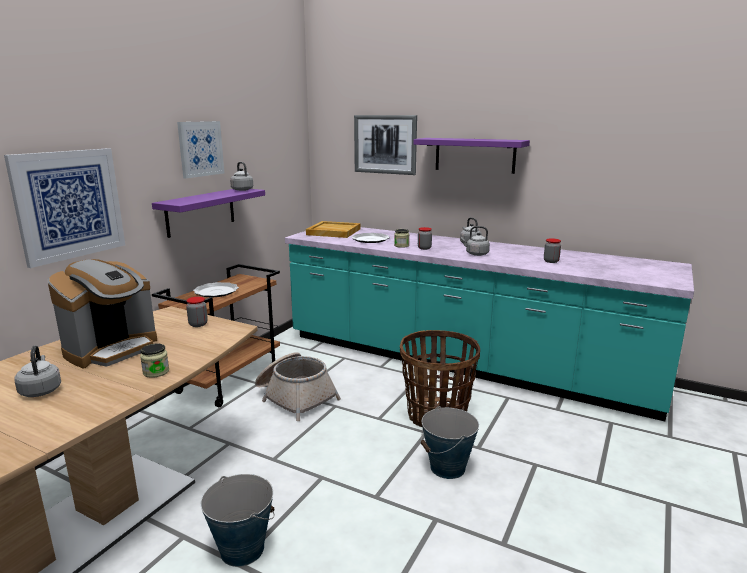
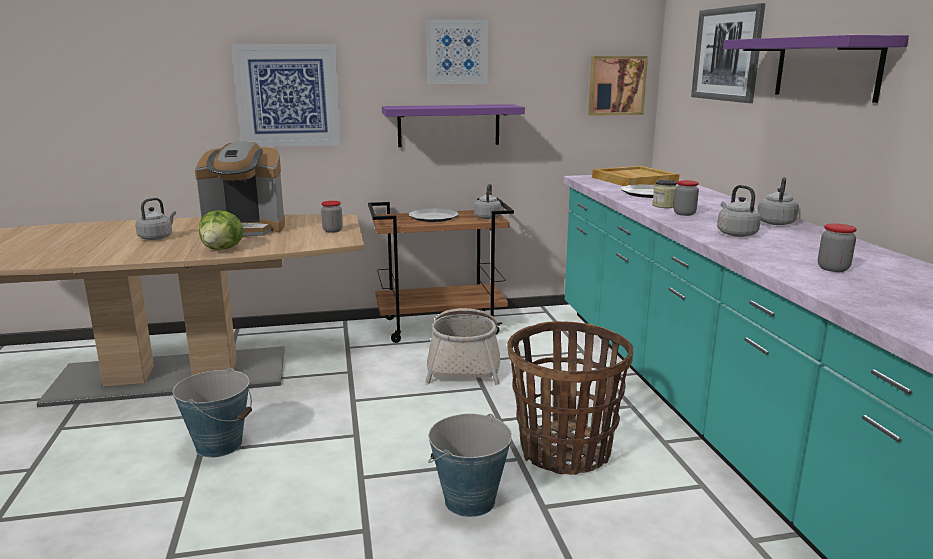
camera: 50 degrees right, 0 degrees up
jar [140,343,169,378] -> lettuce [199,210,243,250]
grey kettle [230,162,253,191] -> grey kettle moved to [474,184,501,219]
none -> picture [588,56,648,116]

